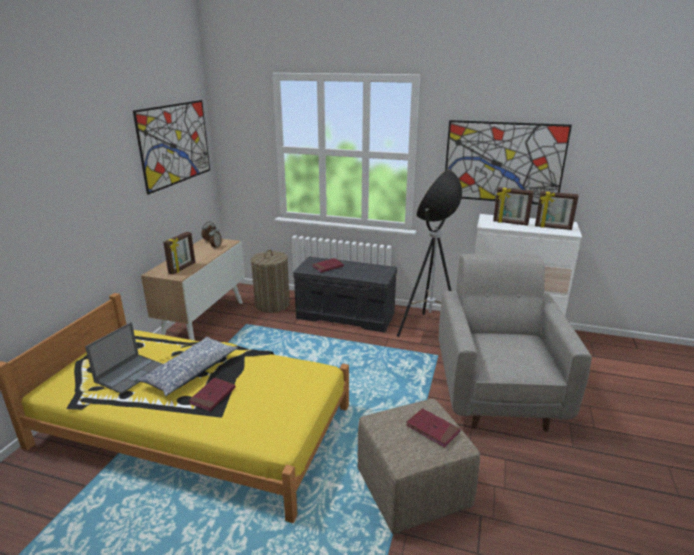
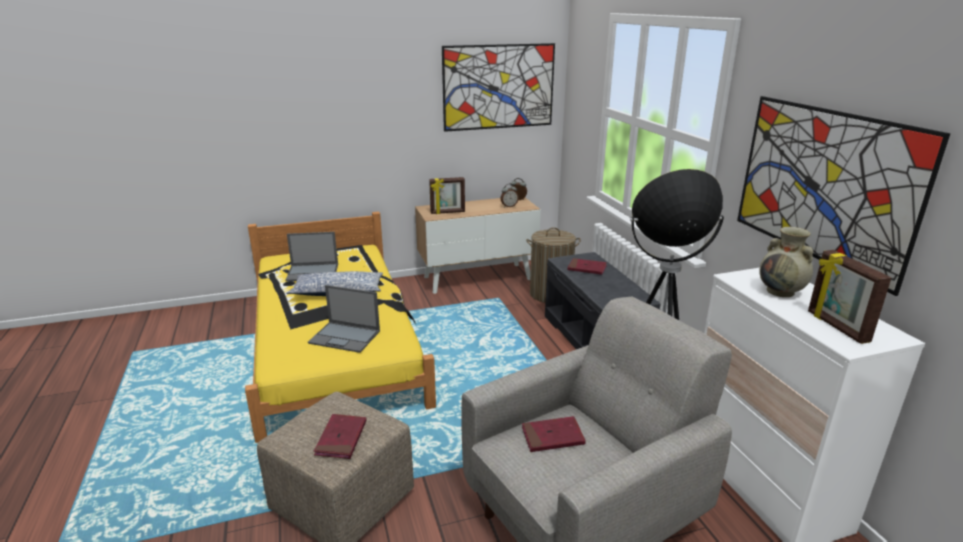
camera: 55 degrees right, 0 degrees up
red book [188,377,236,411] -> red book moved to [522,416,586,452]
picture frame [493,187,534,226] -> beige vase [759,227,813,297]
none -> laptop [308,285,380,353]

